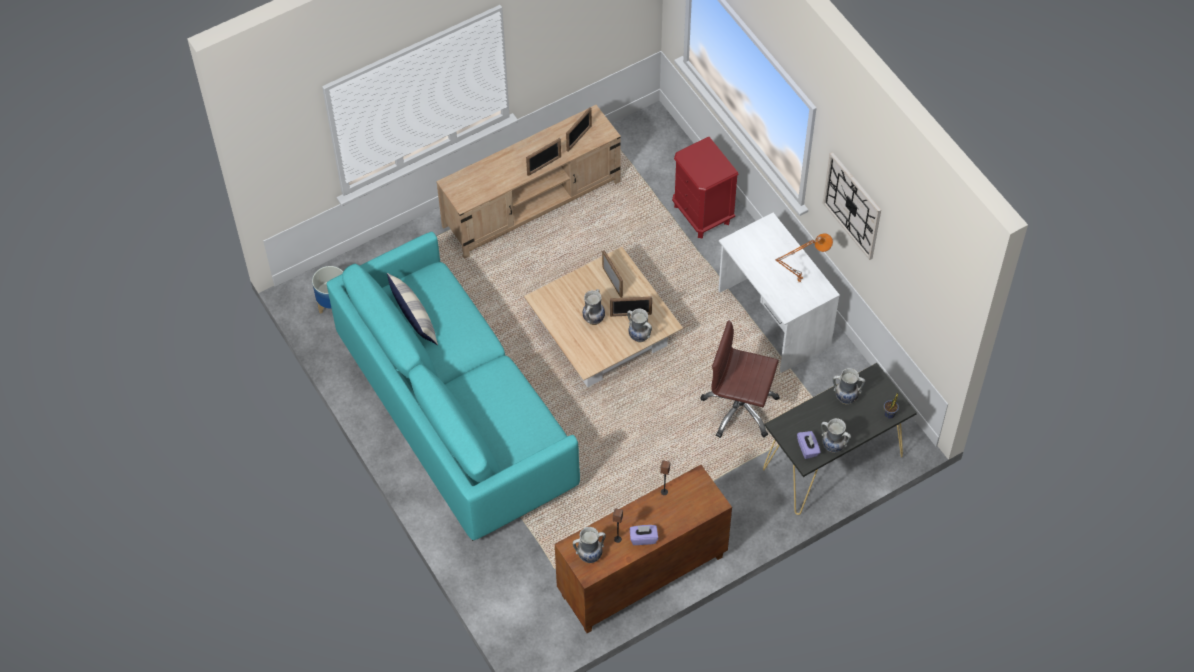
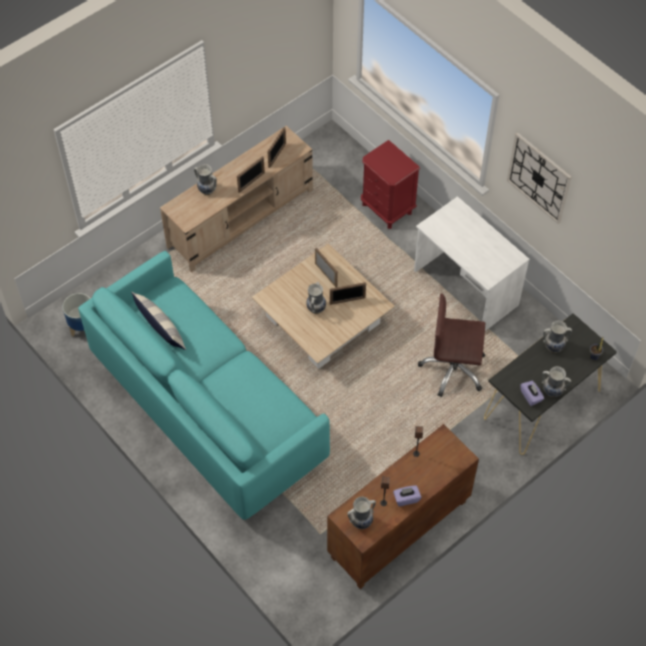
camera: 10 degrees left, 0 degrees up
vase [627,309,652,342] -> vase moved to [194,164,217,195]
orange table lamp [775,233,833,283] -> none

